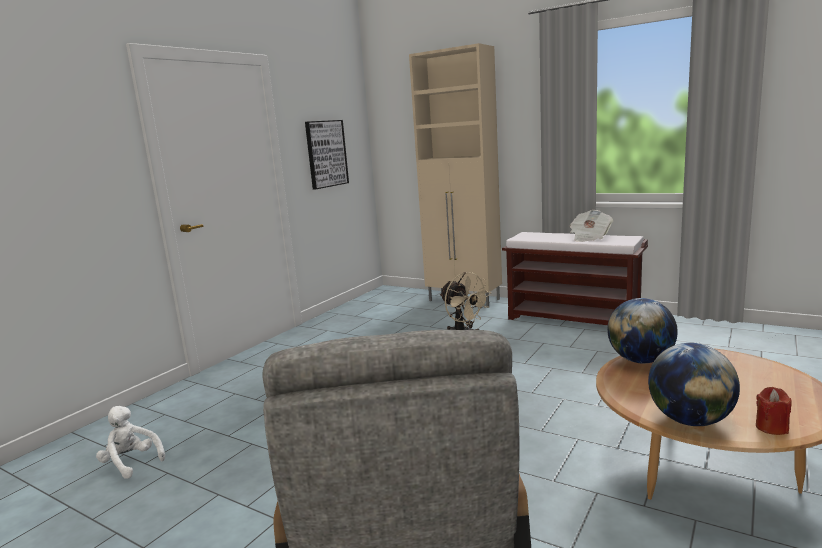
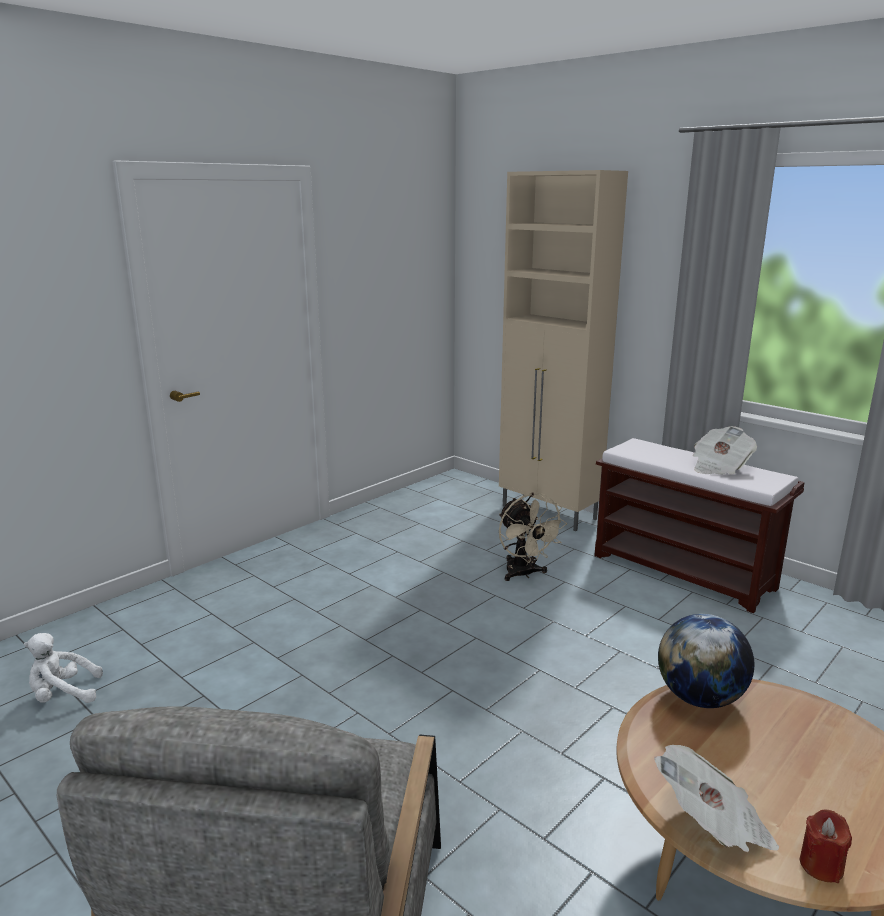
camera: 10 degrees right, 5 degrees up
white plush toy [96,406,165,479] -> white plush toy turned 60 degrees counterclockwise [24,633,103,703]
picture [305,120,349,189] -> none
globe [648,343,740,426] -> newspaper [654,745,779,852]

